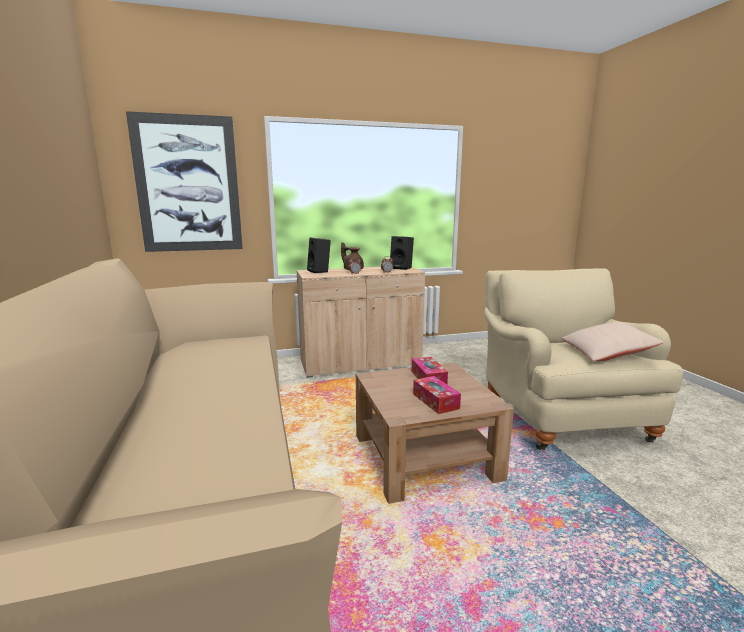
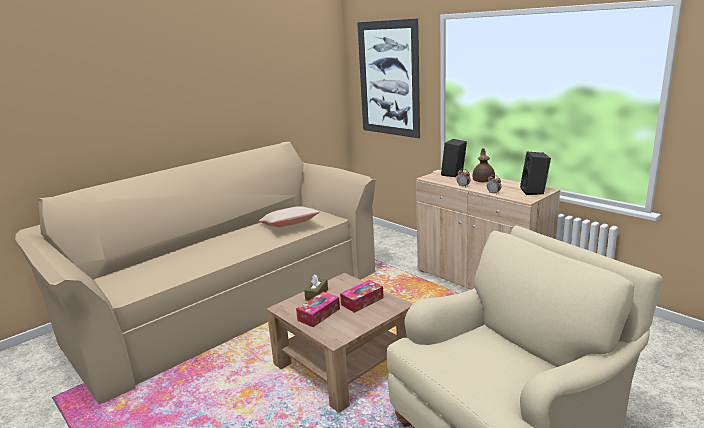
camera: 65 degrees right, 5 degrees up
beige pillow [561,322,664,361] -> beige pillow moved to [259,206,320,227]
none -> brown tissue box [304,275,328,301]

